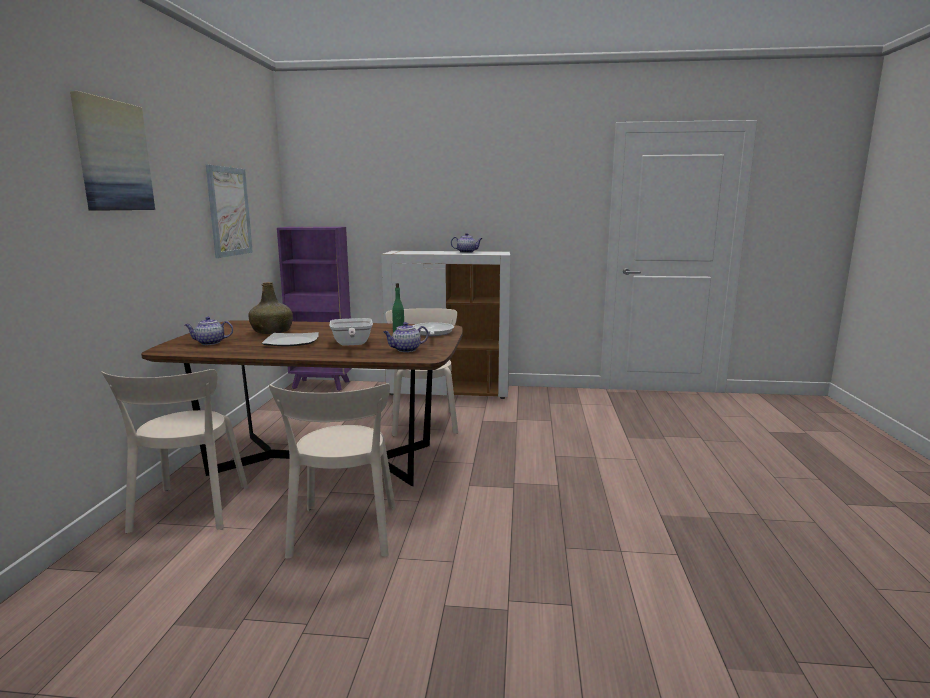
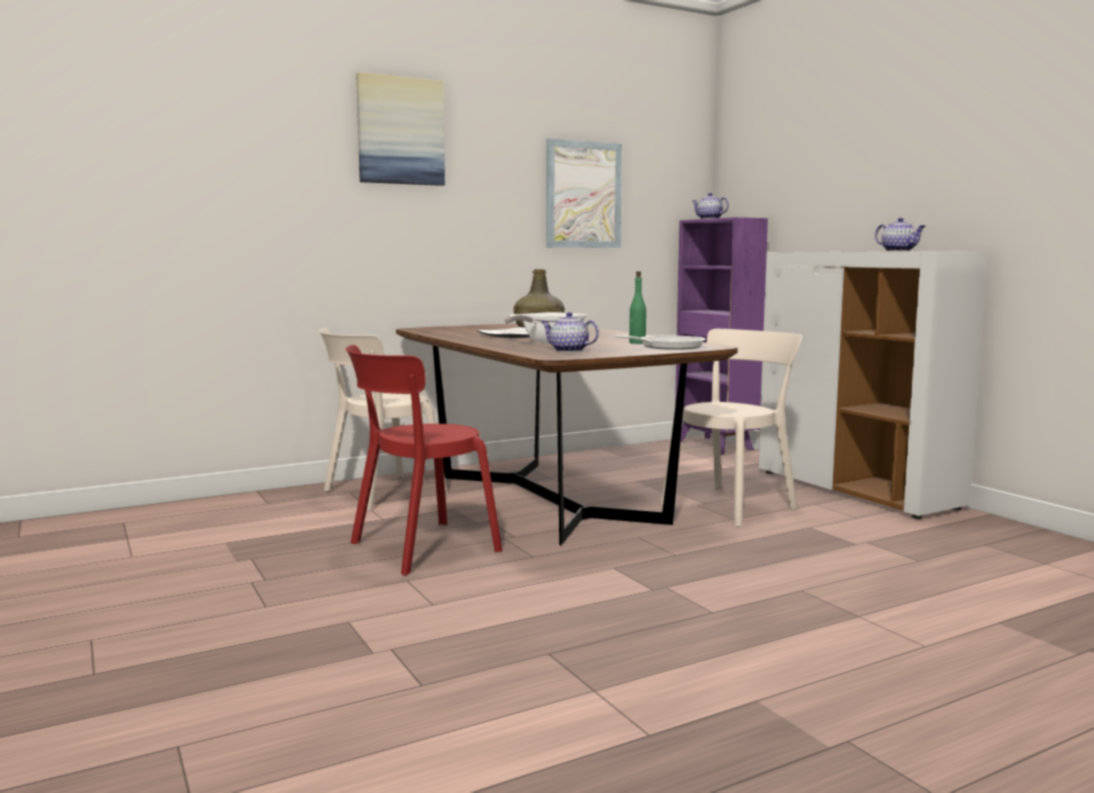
camera: 55 degrees right, 5 degrees down
teapot [185,317,233,345] -> teapot moved to [692,193,729,219]
beige chair [269,384,396,559] -> red chair [346,345,502,576]

